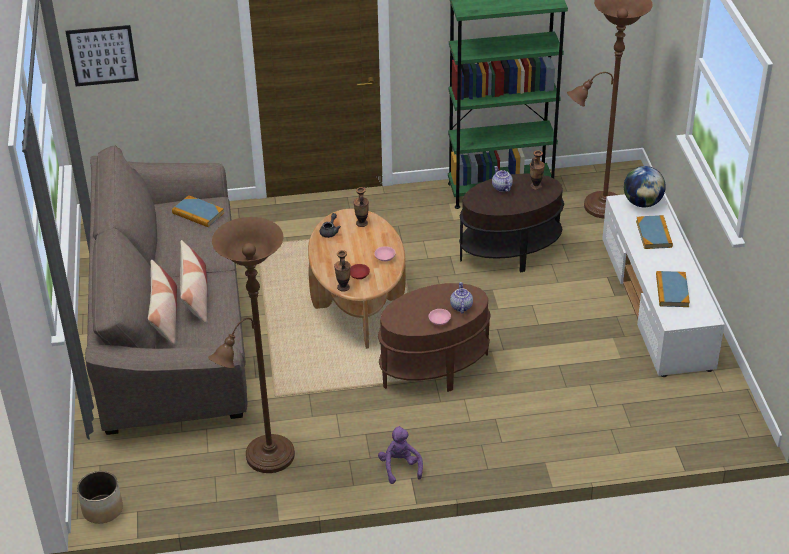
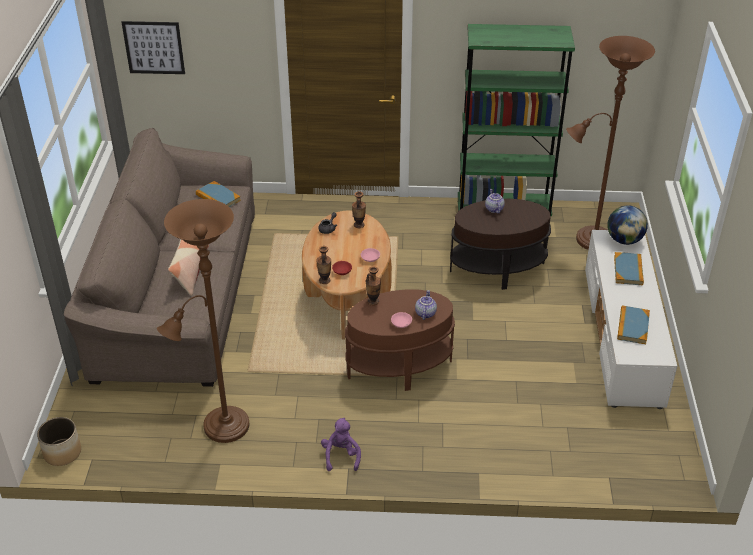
camera: 10 degrees right, 0 degrees up
pillow [148,259,177,345] -> none
vase [530,150,545,190] -> vase moved to [366,266,381,306]

